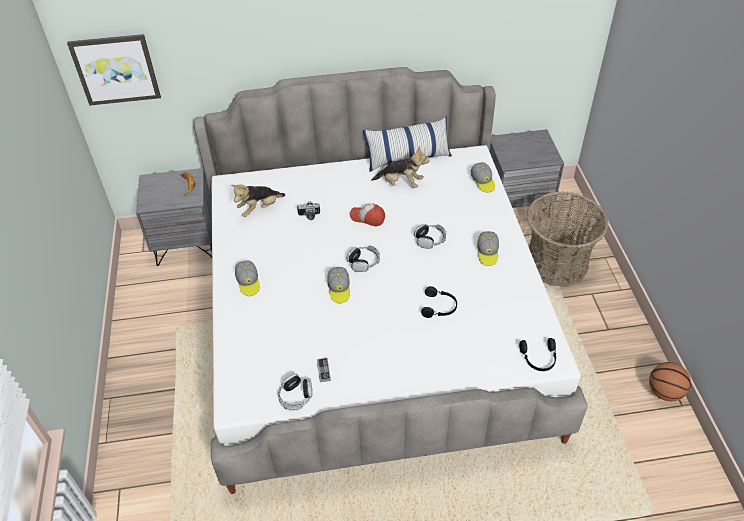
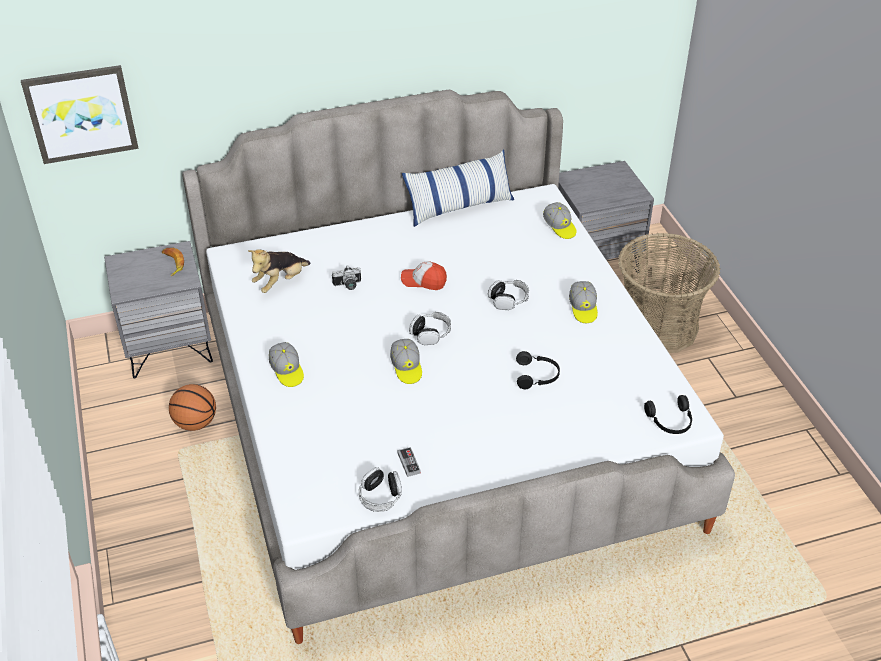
camera: 10 degrees left, 5 degrees down
plush toy [371,147,429,188] -> none
basketball [649,362,691,401] -> basketball moved to [169,384,216,431]

